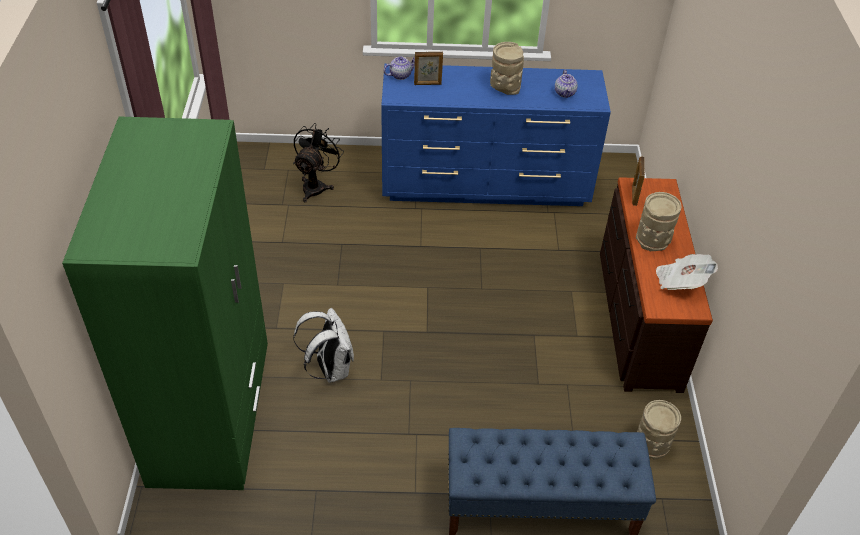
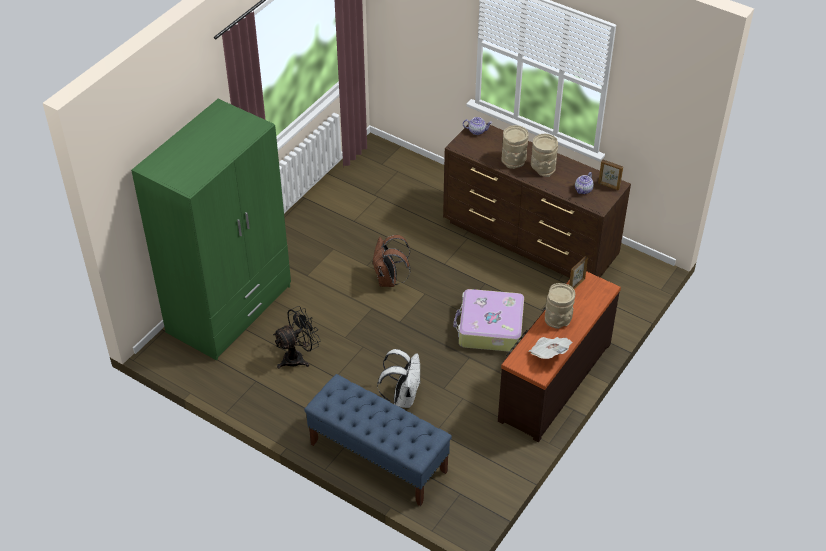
camera: 35 degrees right, 0 degrees up
black fan [293,123,344,203] -> black fan moved to [273,306,321,369]
white backpack [293,308,354,383] -> white backpack moved to [377,349,421,408]
blue dresser [381,64,611,206] -> brown dresser [443,123,631,278]
picture frame [414,52,443,85] -> picture frame moved to [598,159,623,191]
beige vase [637,400,681,460] -> beige vase moved to [501,125,529,169]
none -> brown backpack [372,235,410,287]
none -> suitcase [453,289,524,352]

